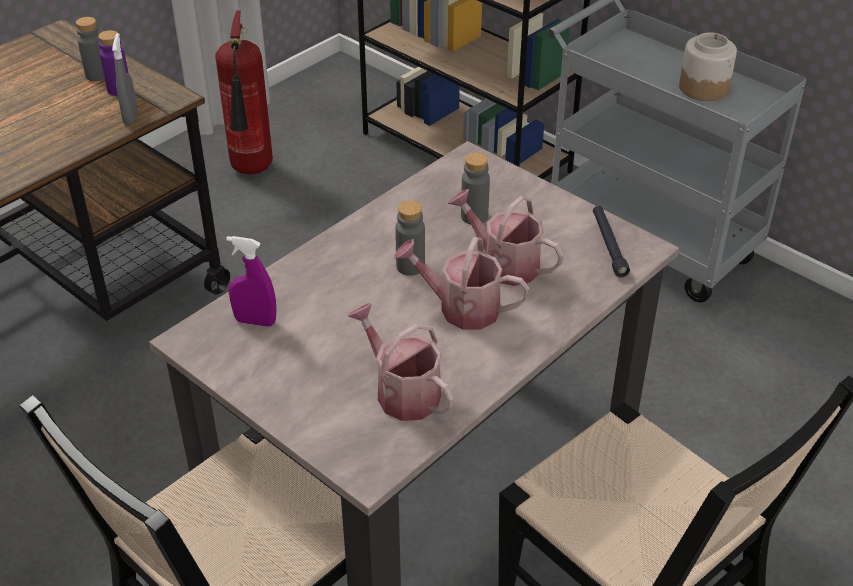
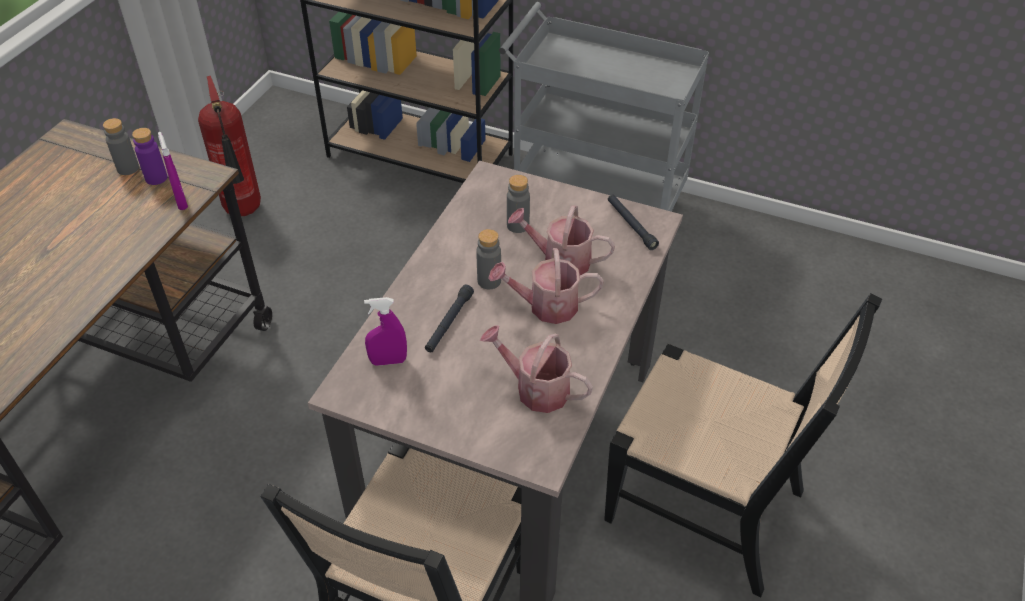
camera: 20 degrees left, 5 degrees up
grey spray bottle [112,33,137,125] -> purple spray bottle [158,132,188,210]
jar [679,32,737,101] -> none
none -> black flashlight [425,285,474,352]

